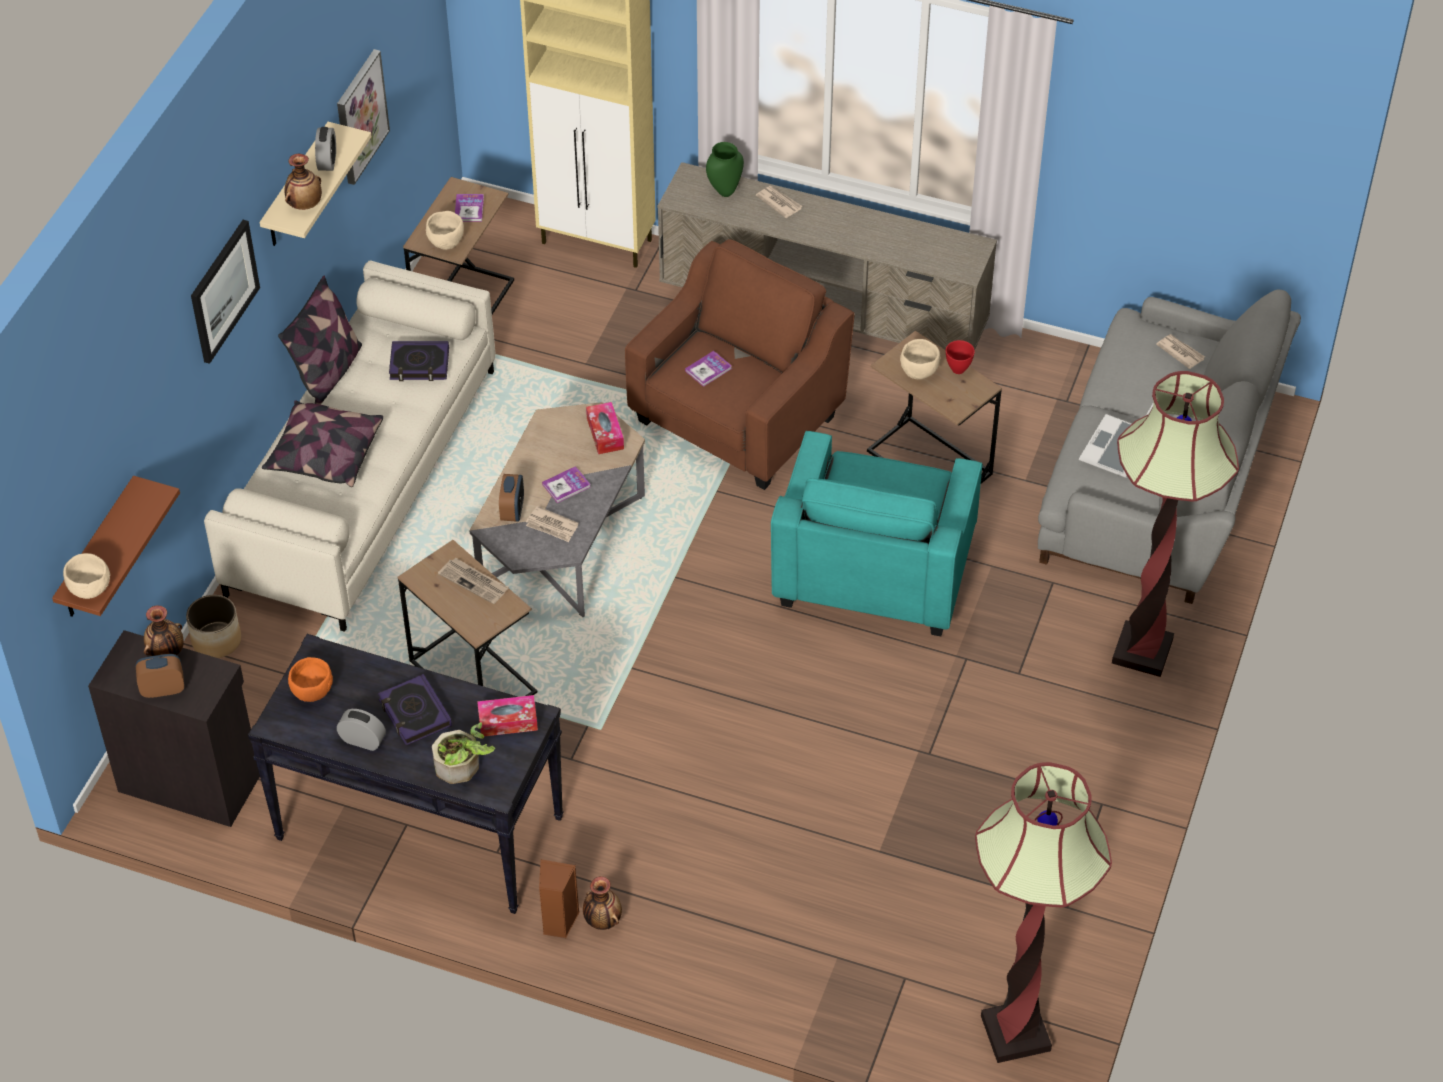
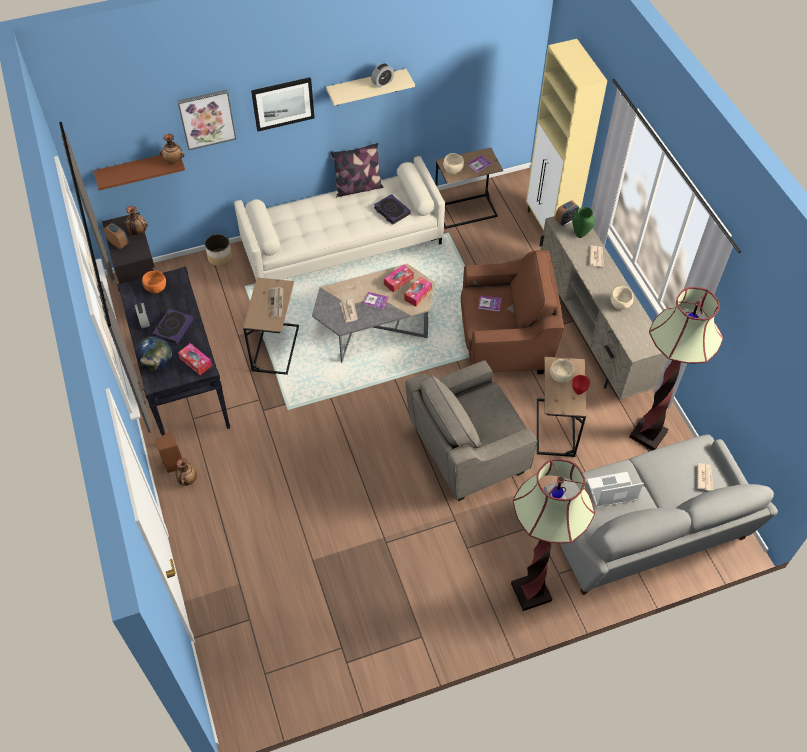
camera: 50 degrees right, 5 degrees up
beige bowl [63,553,110,599] -> beige bowl moved to [610,286,634,310]
pillow [262,400,383,487] -> none
vase [284,154,322,210] -> vase moved to [160,134,184,165]
picture [337,49,390,185] -> picture moved to [177,90,236,150]
potted plant [432,722,495,784] -> globe [136,336,172,371]
alarm clock [499,474,524,522] -> alarm clock moved to [555,200,579,226]
turquoise armchair [771,431,983,636] -> grey armchair [405,360,537,501]
floor lamp [975,762,1112,1063] -> floor lamp moved to [630,287,723,450]
none -> tissue box [384,265,414,293]

